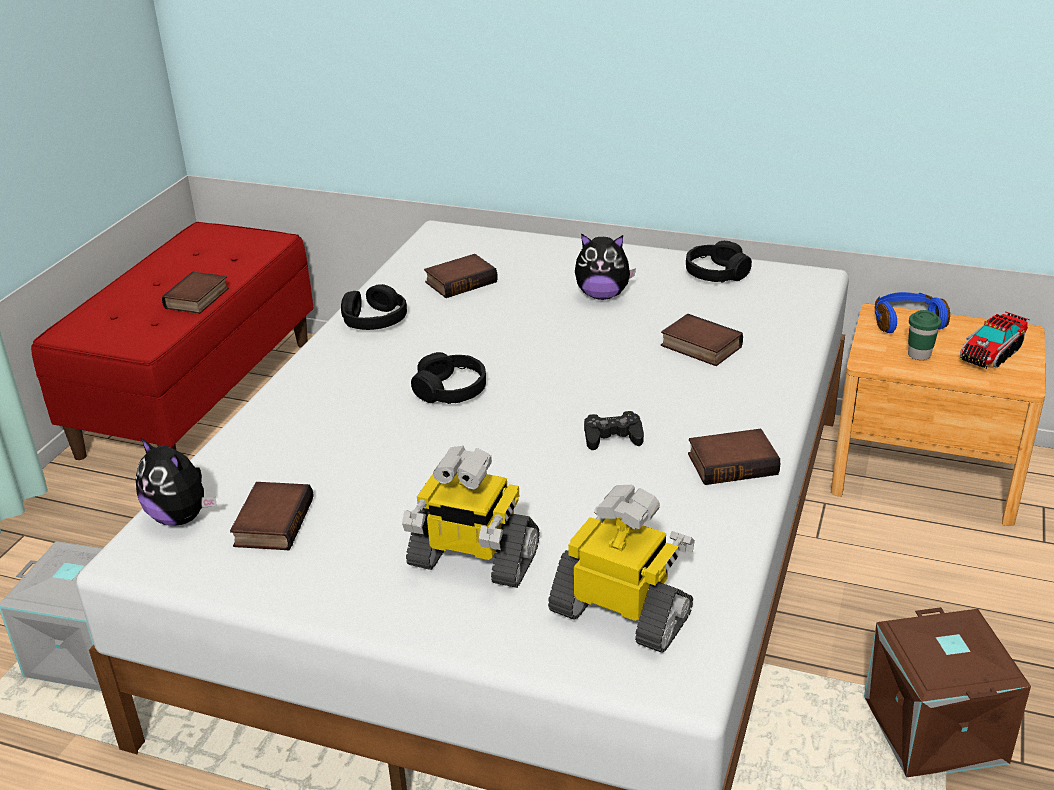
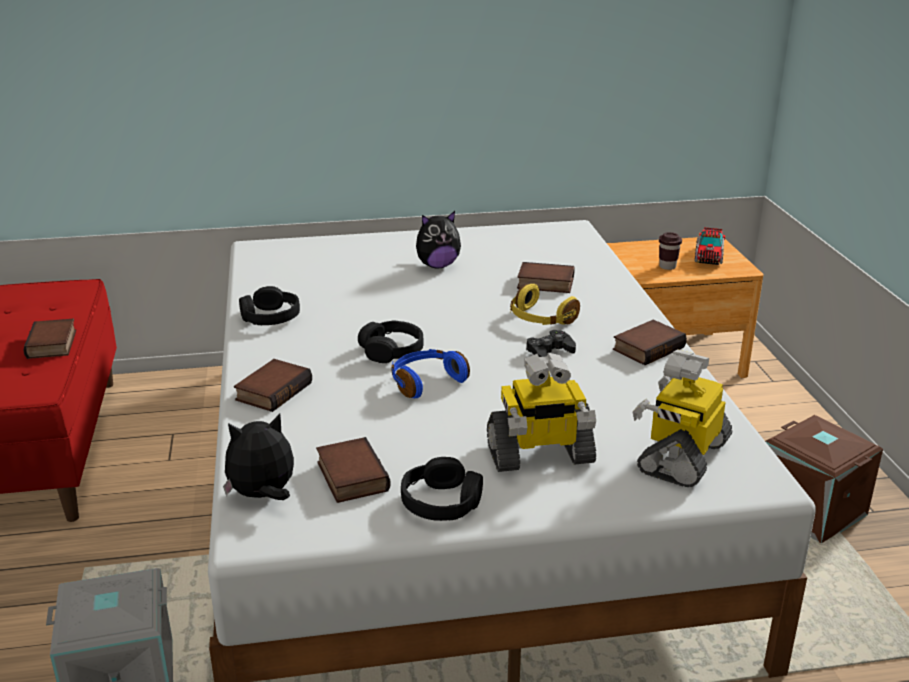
camera: 30 degrees left, 5 degrees down
plush toy [135,437,217,526] -> plush toy turned 150 degrees clockwise [223,413,294,500]
book [424,254,498,298] -> book moved to [234,359,312,412]
toy robot [548,485,695,653] -> toy robot turned 60 degrees counterclockwise [632,349,732,487]
black headphones [686,241,752,282] -> black headphones moved to [401,457,483,521]
blue headphones [875,292,950,333] -> blue headphones moved to [391,349,470,398]
green cup [908,310,941,360] -> brown cup [659,232,682,270]
none -> yellow headphones [510,284,580,325]

